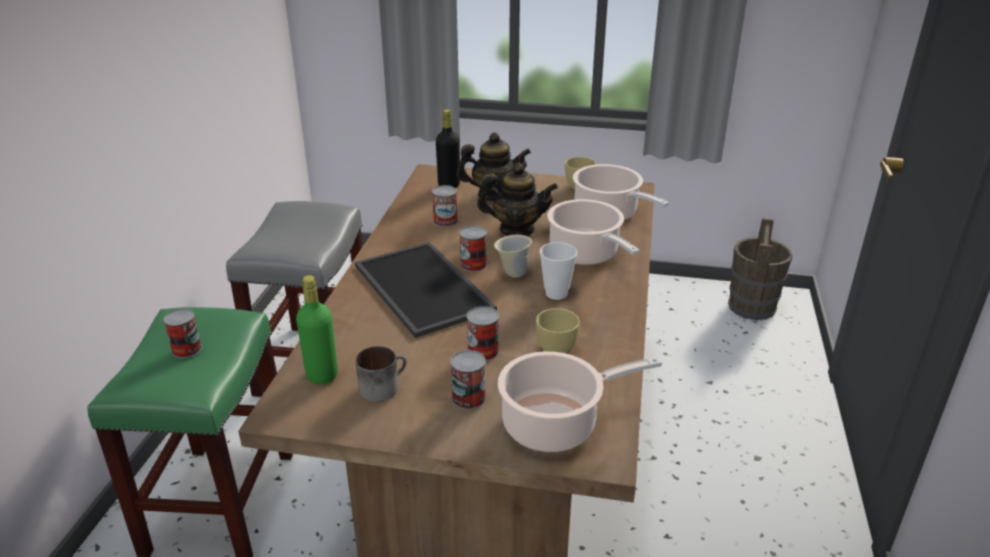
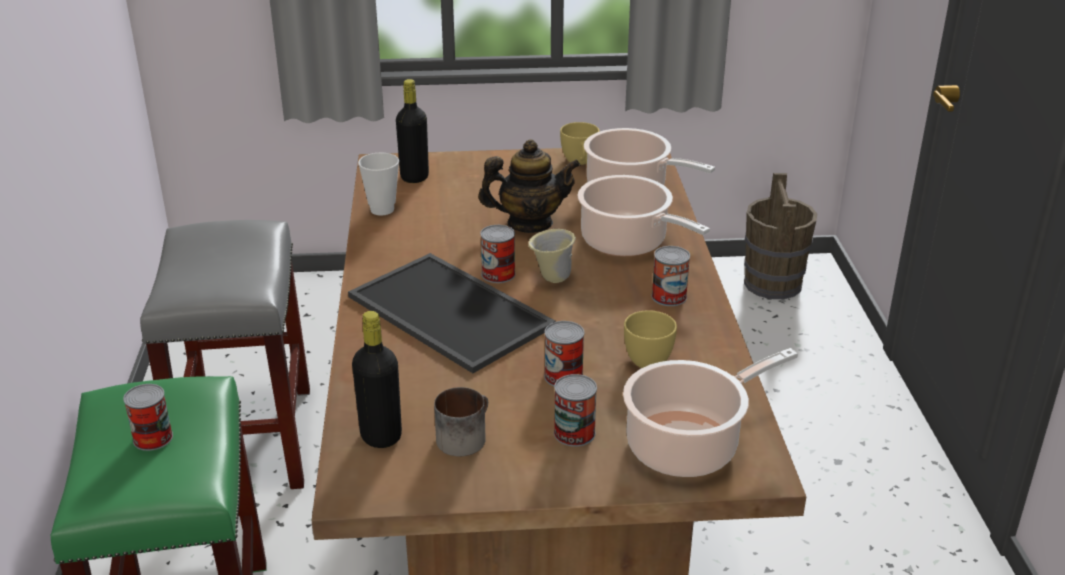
camera: 15 degrees left, 0 degrees up
green bottle [296,275,338,384] -> black bottle [352,311,402,448]
can [432,185,458,227] -> can moved to [652,246,690,306]
teapot [457,132,531,201] -> none
cup [540,242,577,300] -> cup moved to [358,152,399,216]

